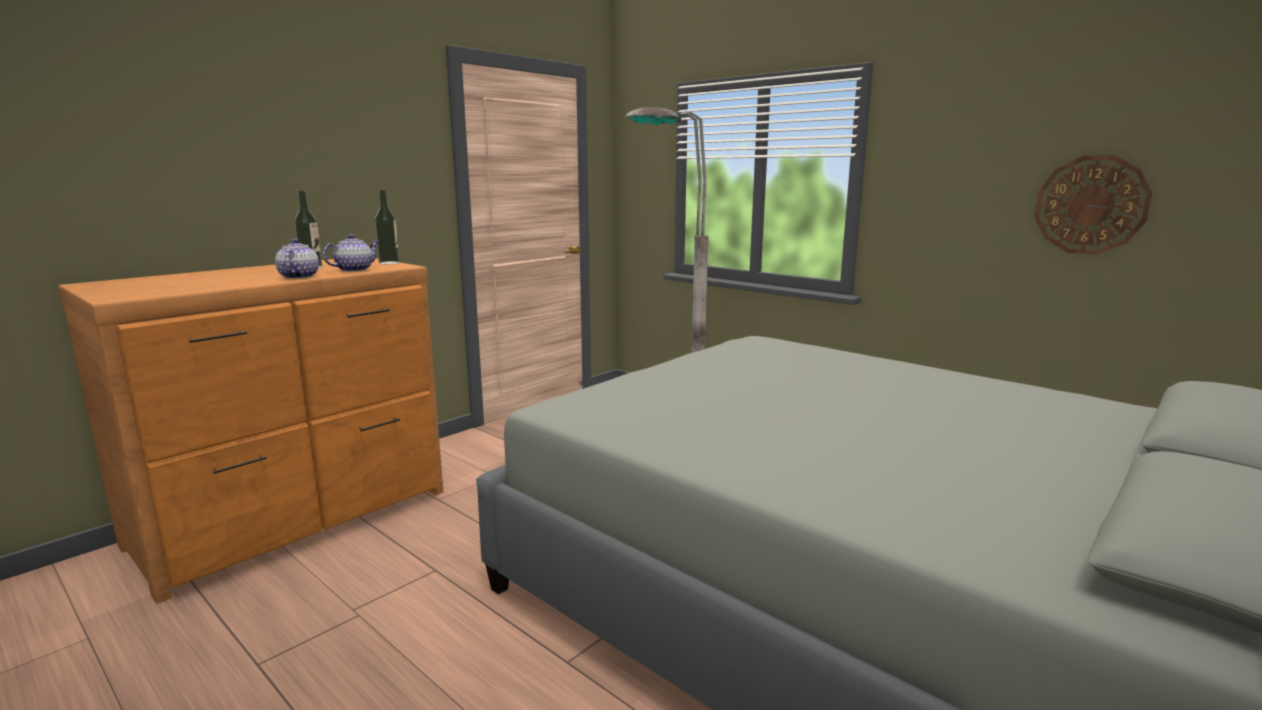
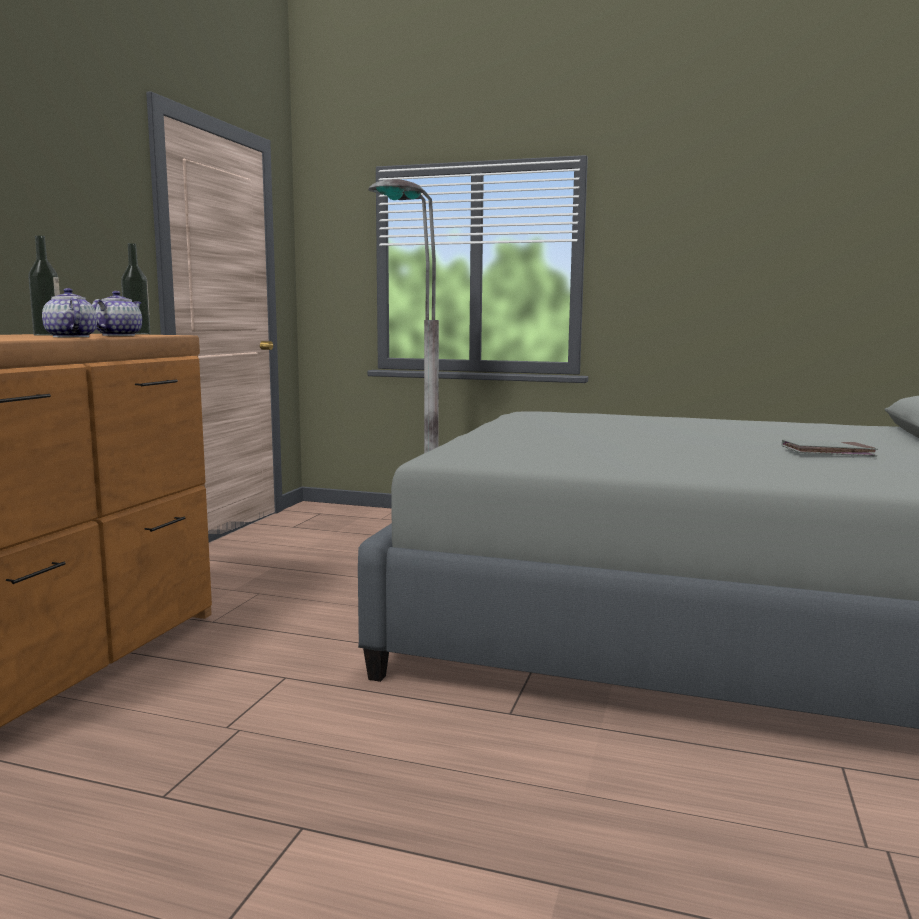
camera: 25 degrees left, 5 degrees down
wall clock [1034,155,1153,255] -> none
none -> grey book [782,439,878,457]

